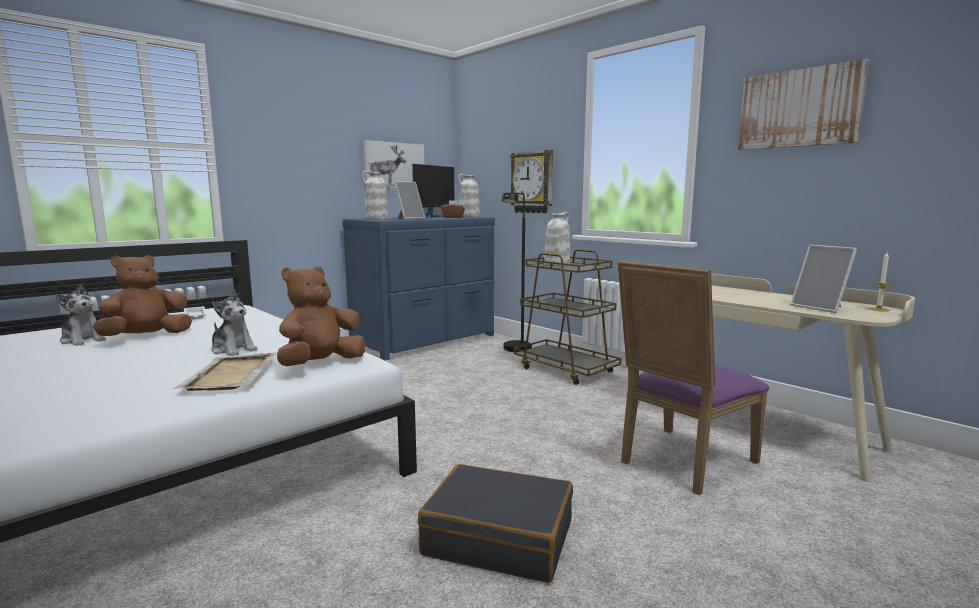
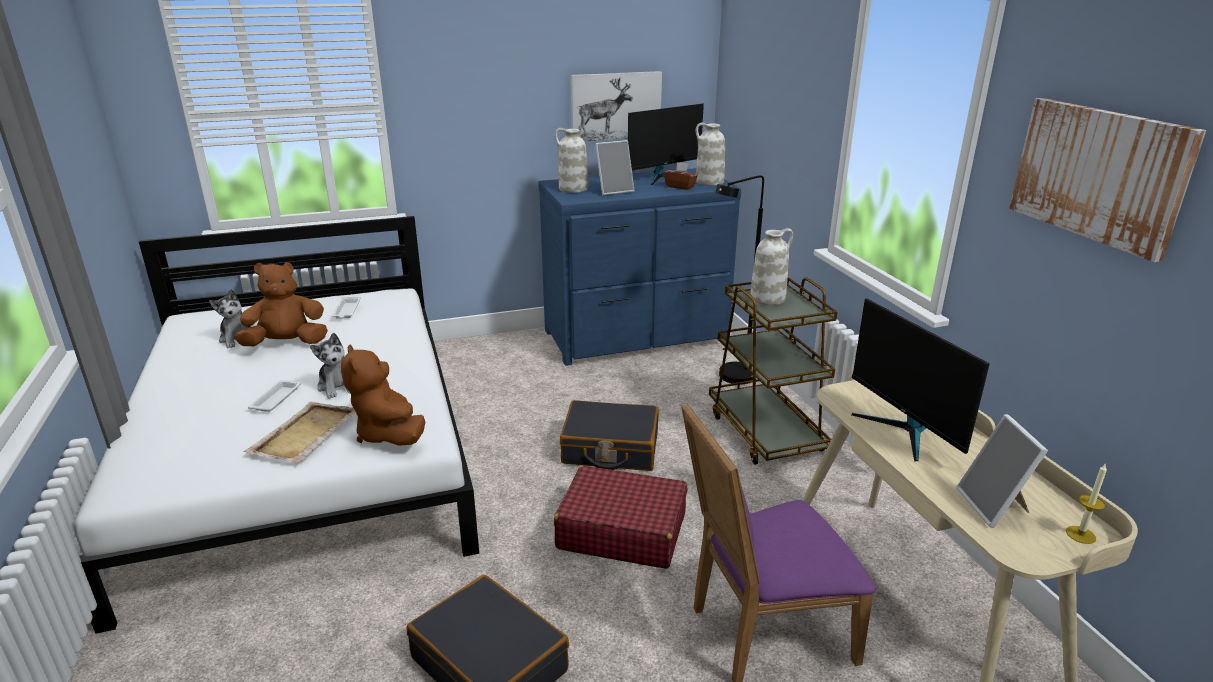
camera: 25 degrees right, 15 degrees up
brown plush toy [277,267,365,366] -> brown plush toy turned 90 degrees counterclockwise [341,344,425,446]
wall clock [510,150,553,213] -> none
none -> white tray [248,380,301,412]
none -> red suitcase [554,466,687,569]
none -> black suitcase [560,400,659,471]
none -> monitor [851,298,990,462]

